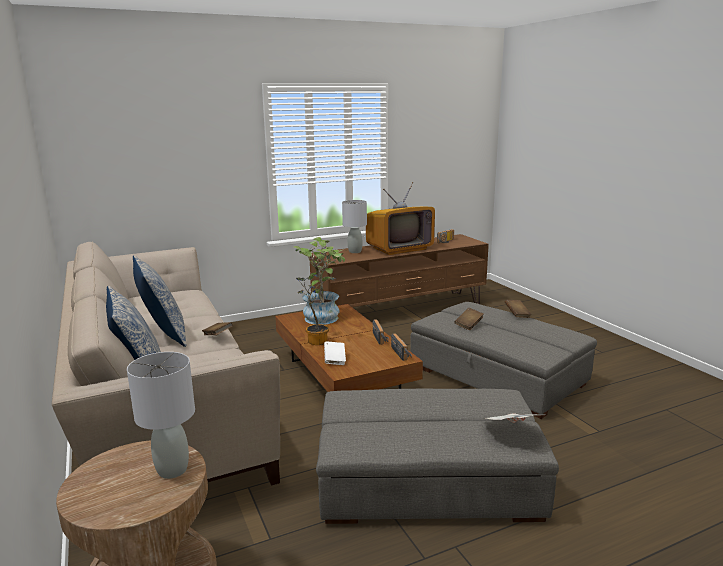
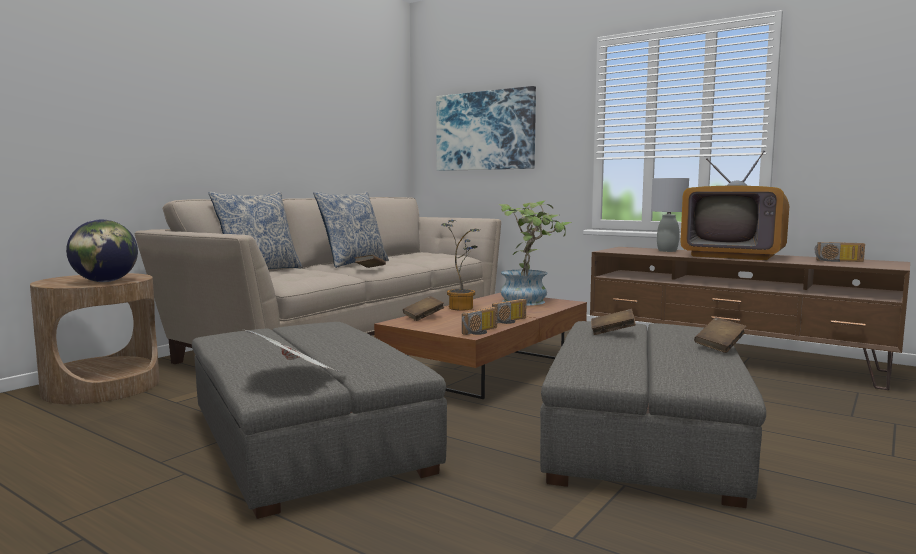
camera: 60 degrees right, 10 degrees down
grey table lamp [127,352,195,479] -> globe [66,220,138,282]
white book [324,341,346,365] -> brown book [403,296,444,321]
none -> picture [436,86,536,171]

